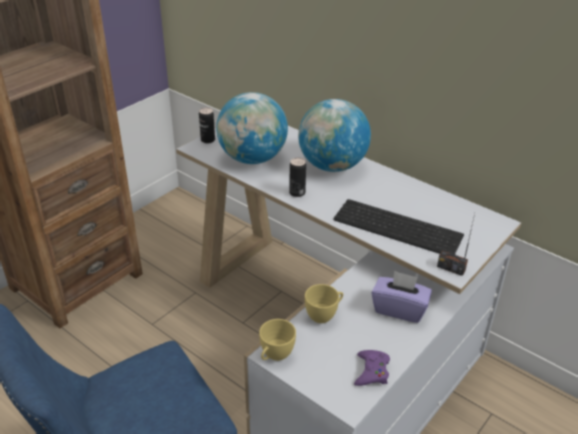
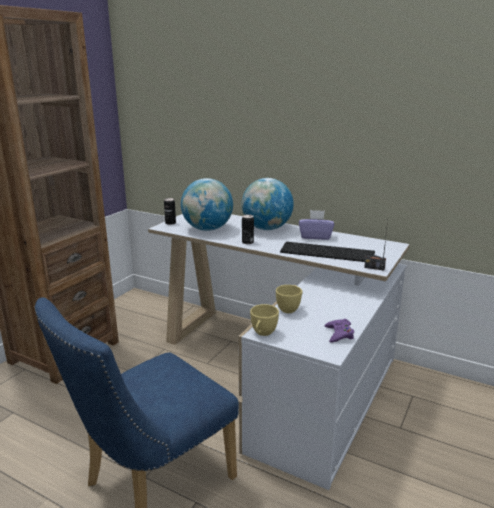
camera: 10 degrees left, 15 degrees down
purple tissue box [371,271,432,323] -> purple tissue box moved to [299,210,334,240]

